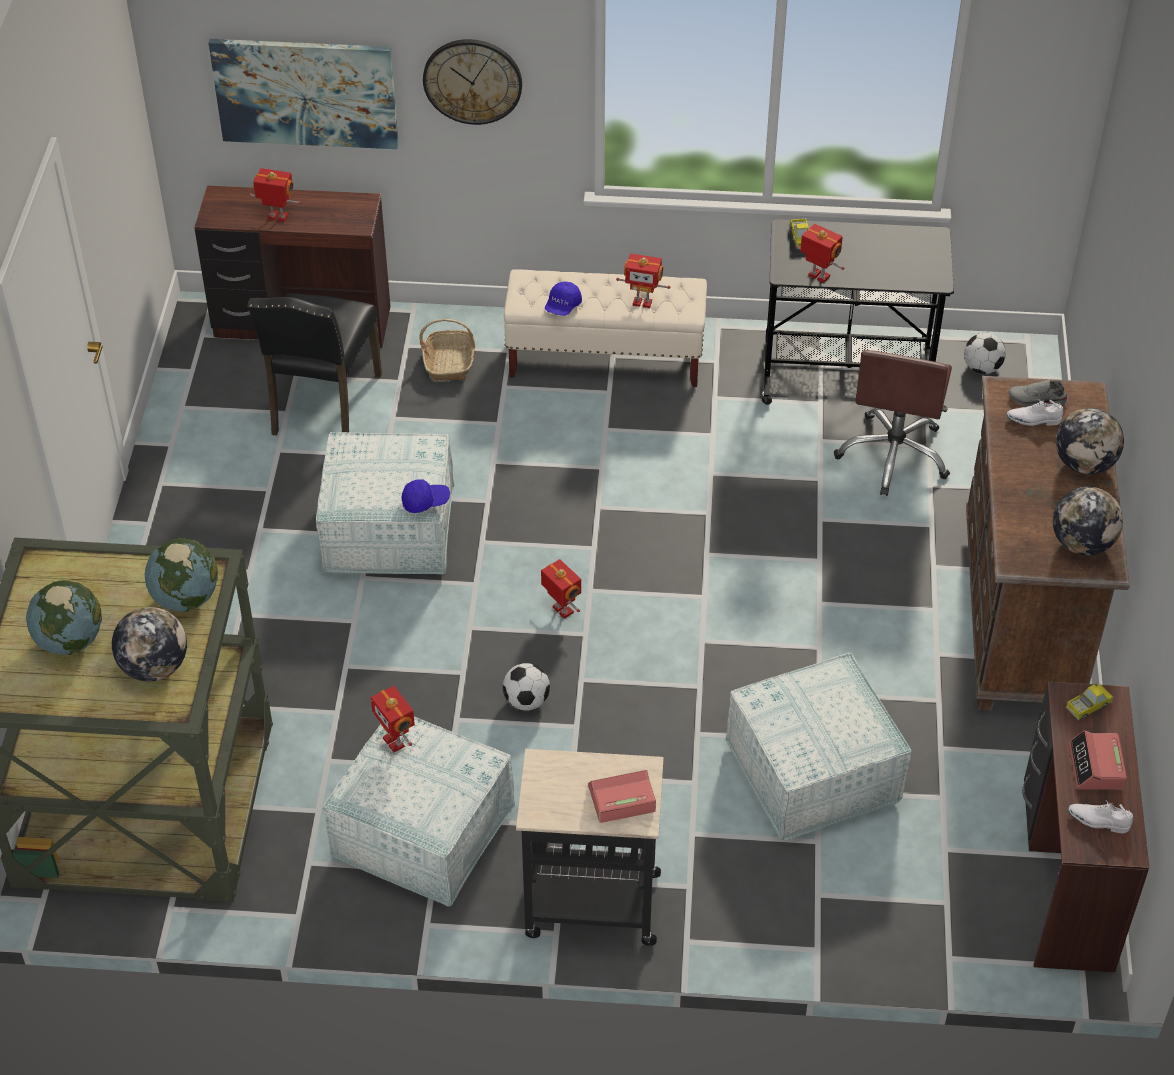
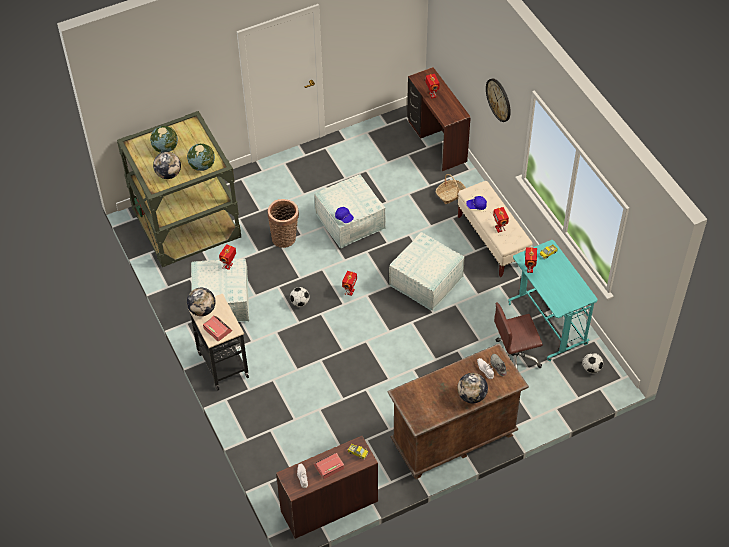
camera: 60 degrees right, 5 degrees up
picture [209,39,398,149] -> none
black chair [247,293,382,436] -> none
white ottoman [726,652,912,841] -> white ottoman moved to [389,232,465,310]
black desk [761,219,954,405] -> turquoise desk [508,240,598,361]
globe [1053,487,1123,556] -> globe moved to [187,288,216,316]
none -> basket [267,199,299,248]

